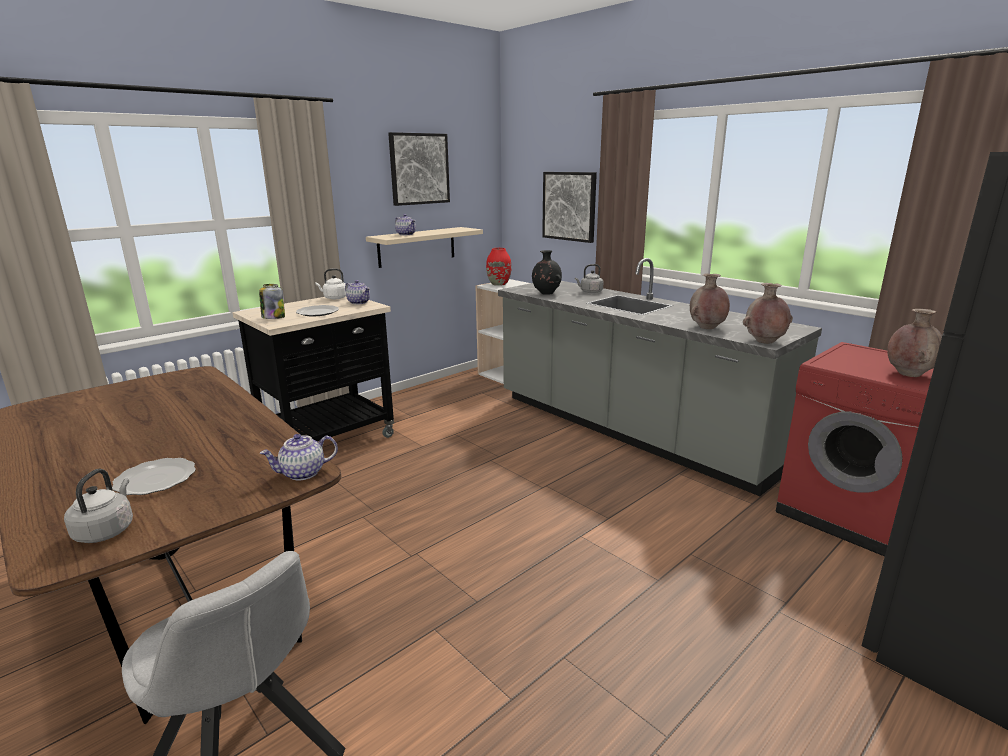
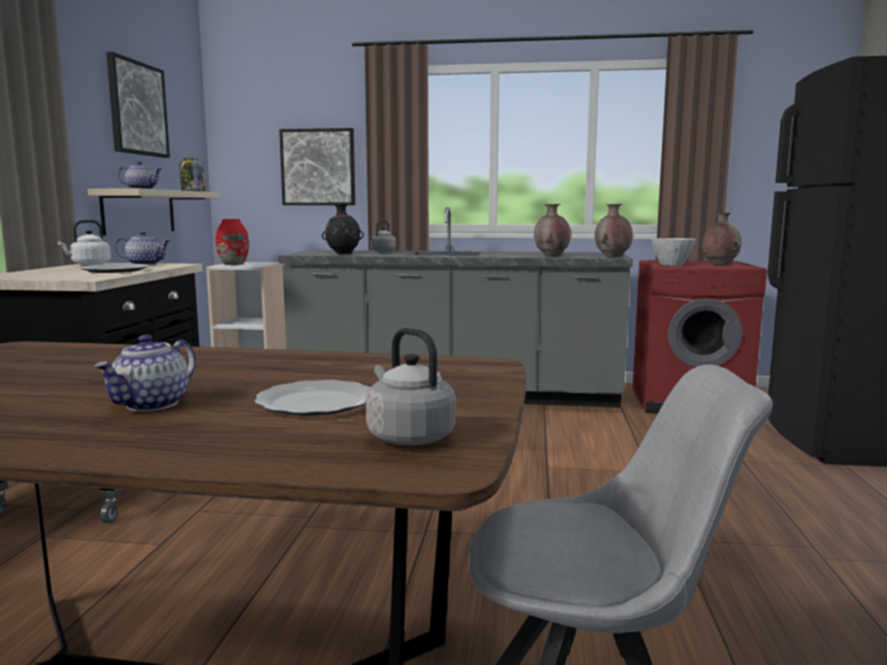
camera: 40 degrees left, 10 degrees down
jar [259,284,285,319] -> jar moved to [180,158,205,192]
teapot [260,434,338,480] -> teapot moved to [93,335,196,411]
none -> white bowl [651,238,696,266]

